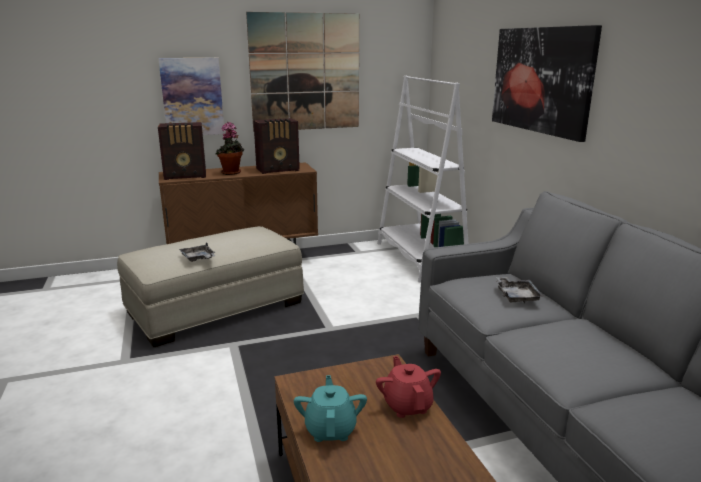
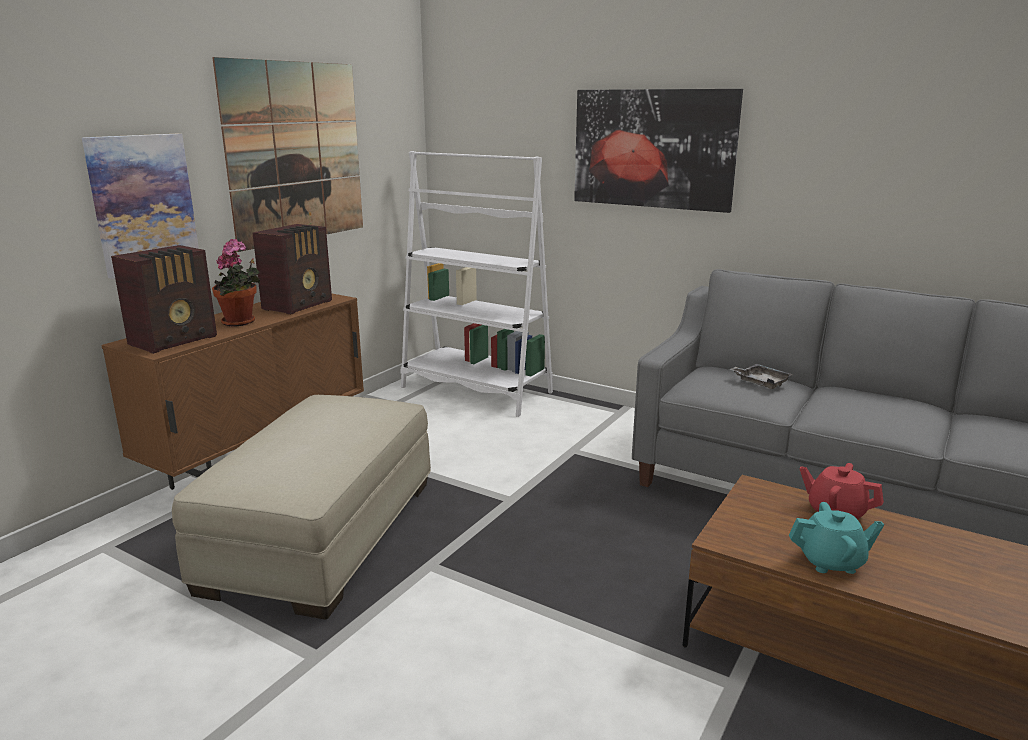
camera: 40 degrees left, 0 degrees up
grey tray [179,242,215,262] -> none
turquoise teapot [294,375,367,442] -> turquoise teapot turned 135 degrees clockwise [789,502,884,574]

